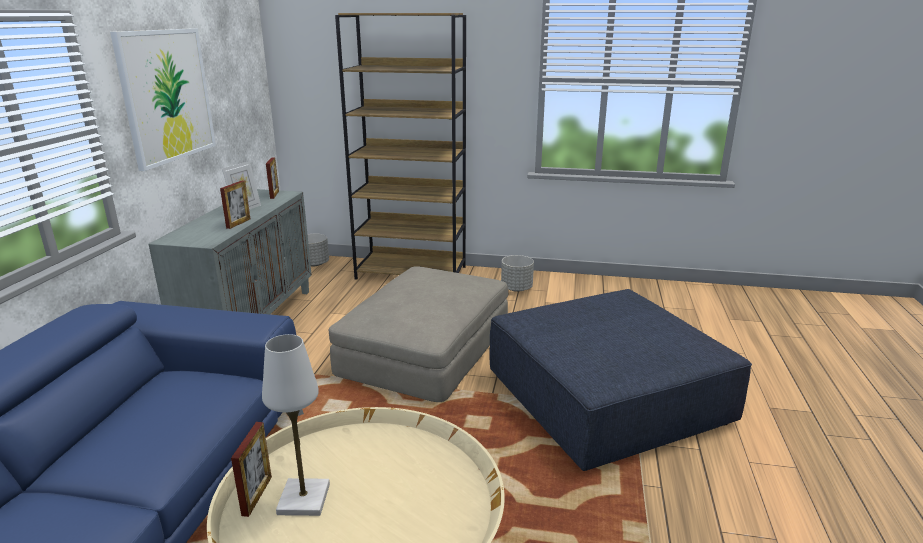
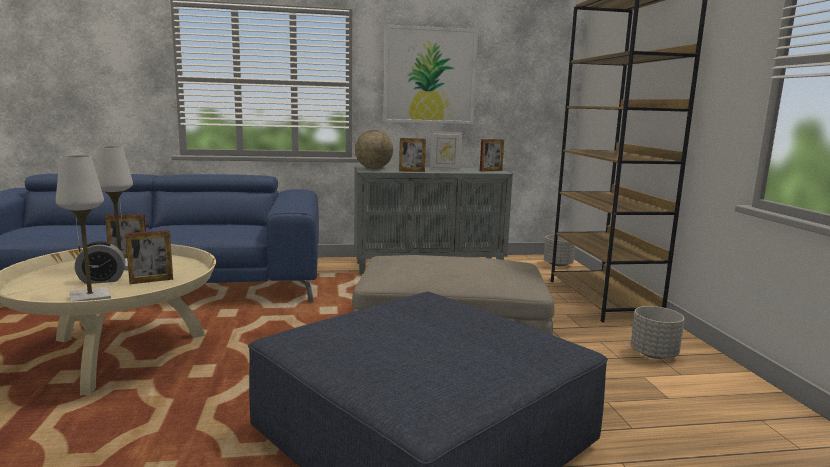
camera: 70 degrees right, 10 degrees down
none -> white table lamp [56,155,111,302]
none -> alarm clock [75,241,125,284]
none -> picture frame [125,230,173,284]
none -> globe [355,130,393,169]

